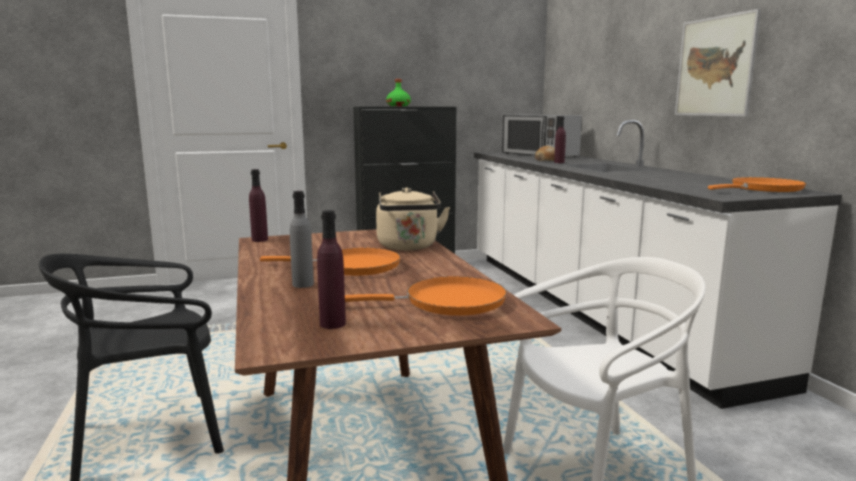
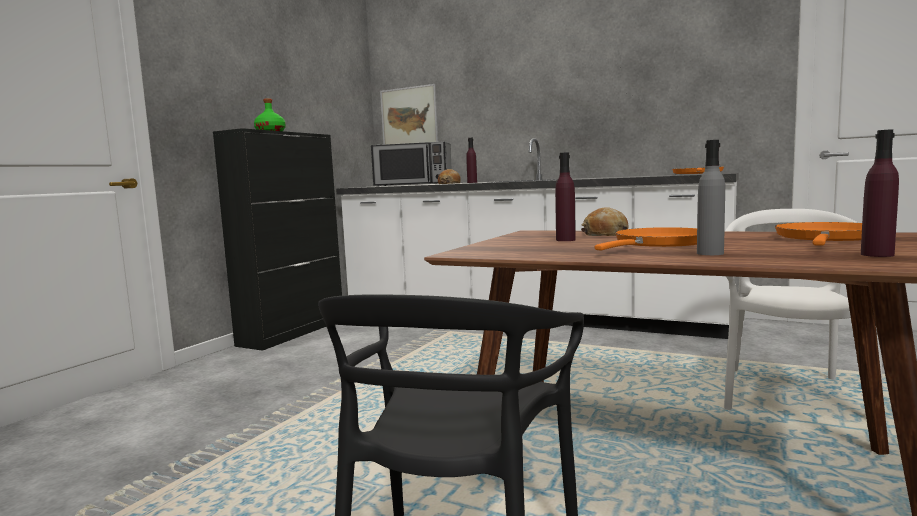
camera: 45 degrees left, 5 degrees down
purple bottle [249,169,268,242] -> purple bottle moved to [555,152,576,241]
beige kettle [376,187,450,250] -> bread [581,207,629,236]
picture [675,9,761,116] -> picture moved to [380,84,438,145]

